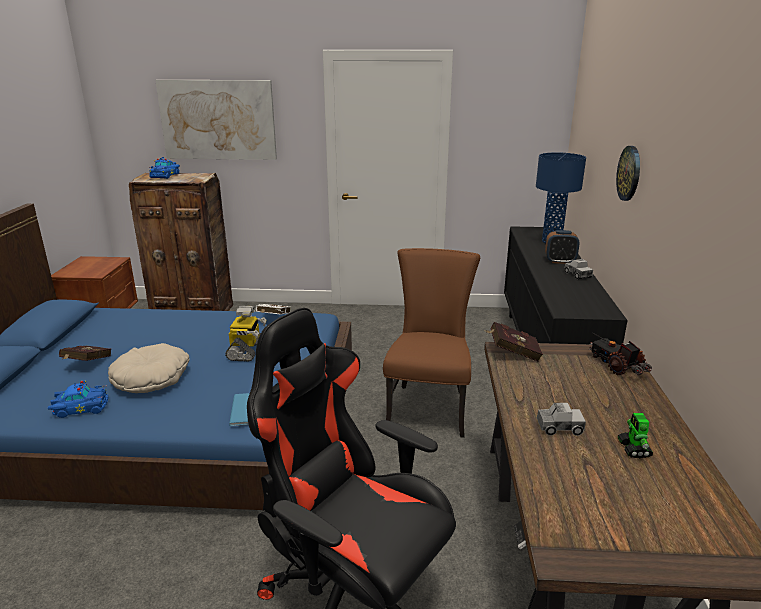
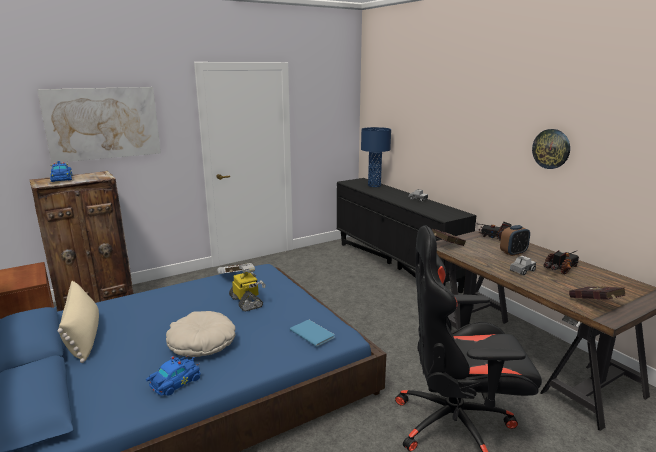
camera: 35 degrees left, 5 degrees down
red book [59,346,111,361] -> red book moved to [569,287,626,300]
brown chair [383,248,480,438] -> none
alarm clock [545,230,579,264] -> alarm clock moved to [500,225,530,256]
wall clock [616,146,640,201] -> wall clock moved to [532,129,570,169]
toy robot [617,413,653,458] -> toy truck [543,250,580,274]
none -> beige pillow [58,281,99,363]

